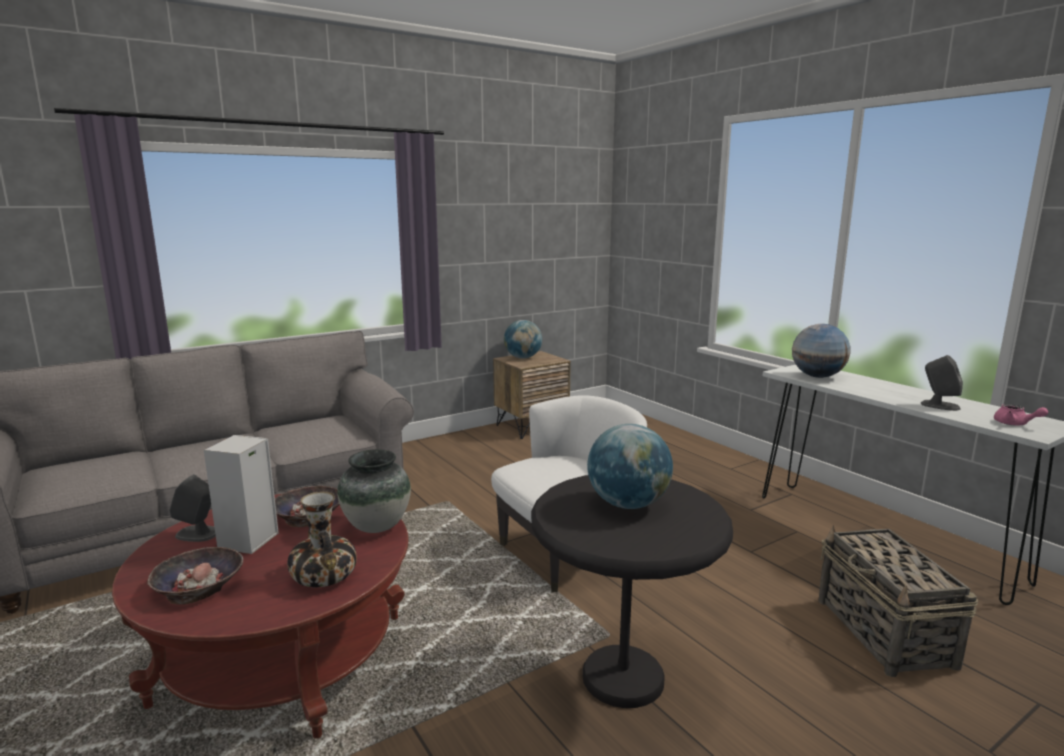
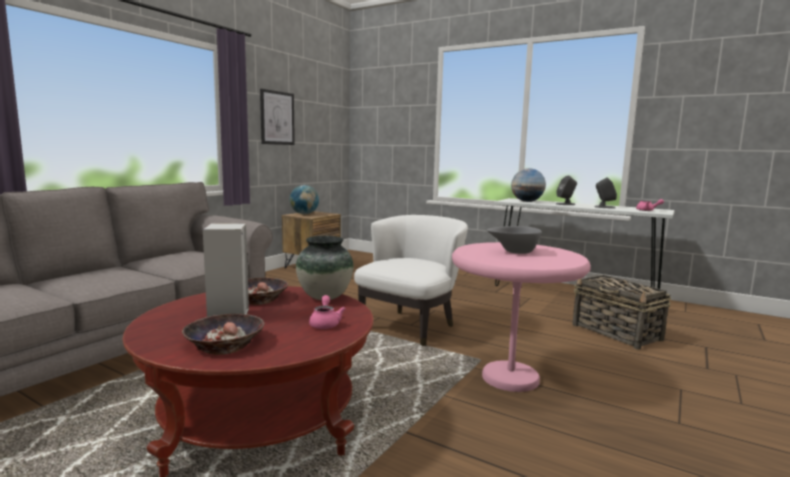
camera: 25 degrees left, 5 degrees down
grey speaker [169,474,216,542] -> grey speaker moved to [556,176,577,205]
vase [287,491,357,587] -> pink teapot [309,295,346,329]
black side table [531,475,733,708] -> pink side table [452,242,591,392]
globe [587,424,673,509] -> grey bowl [487,226,541,254]
none -> picture [260,89,295,145]

